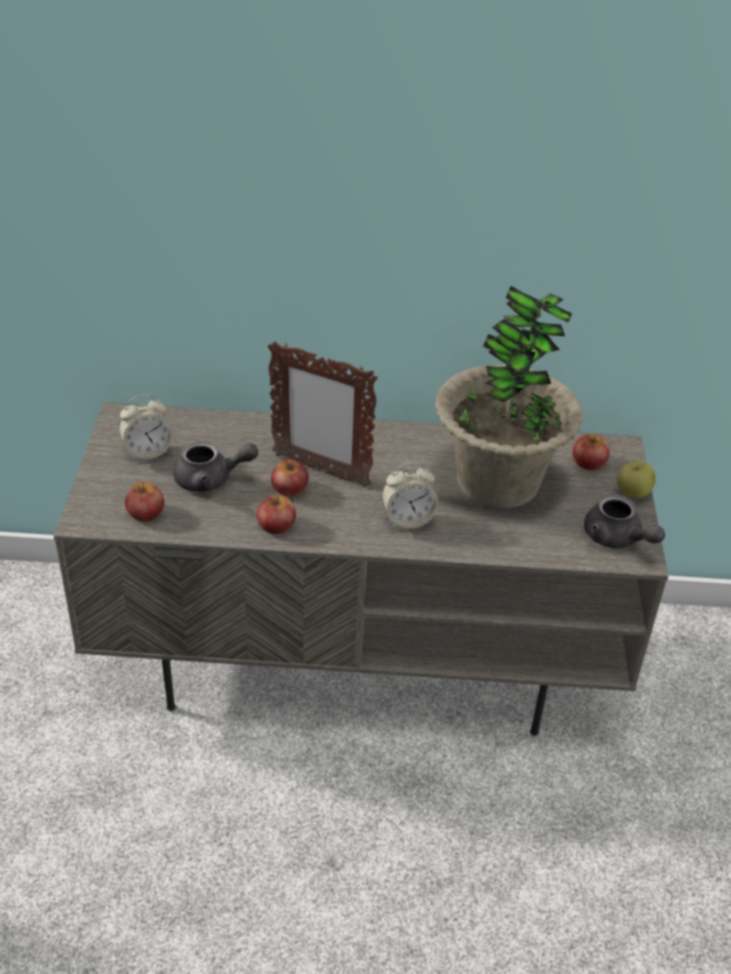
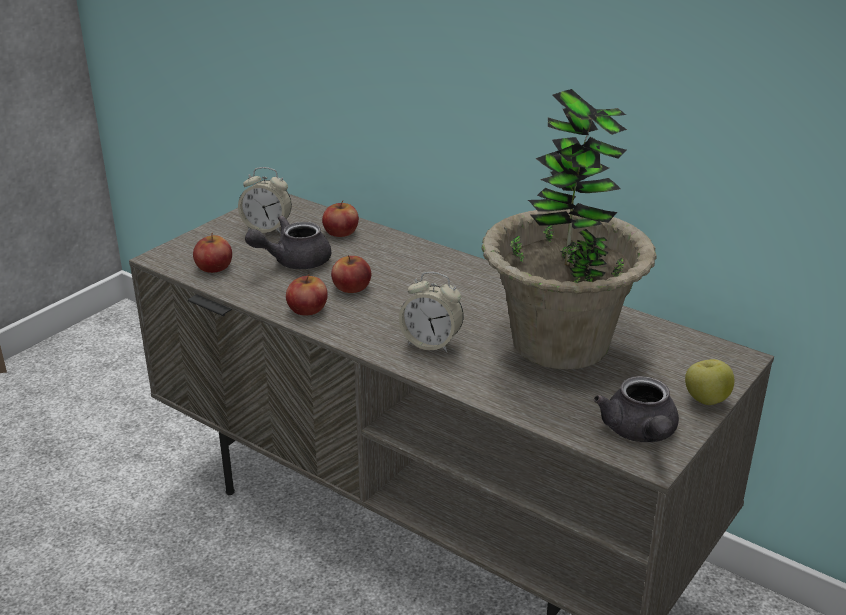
camera: 35 degrees right, 10 degrees down
grey teapot [173,441,258,492] -> grey teapot turned 120 degrees clockwise [245,216,331,269]
picture frame [268,341,378,488] -> none
apple [572,434,610,470] -> apple moved to [322,201,359,237]

